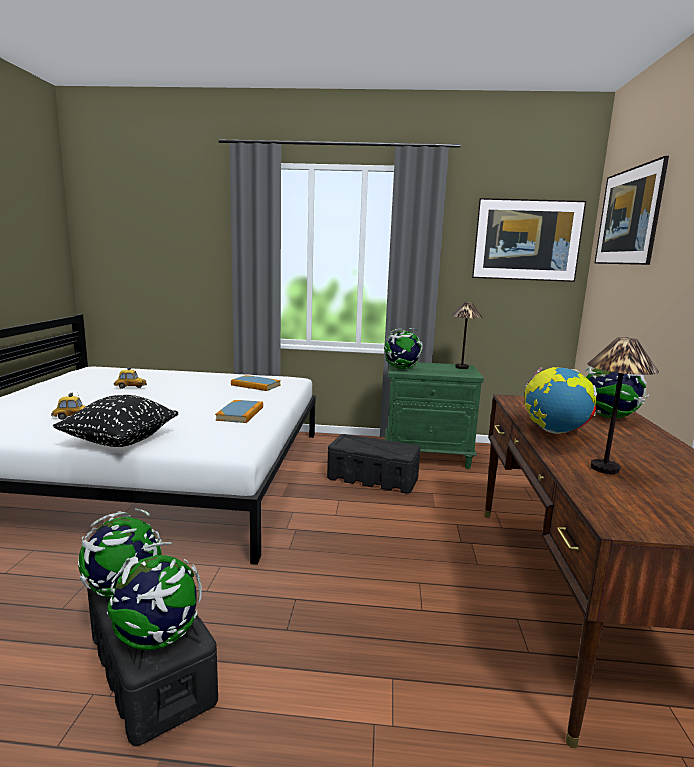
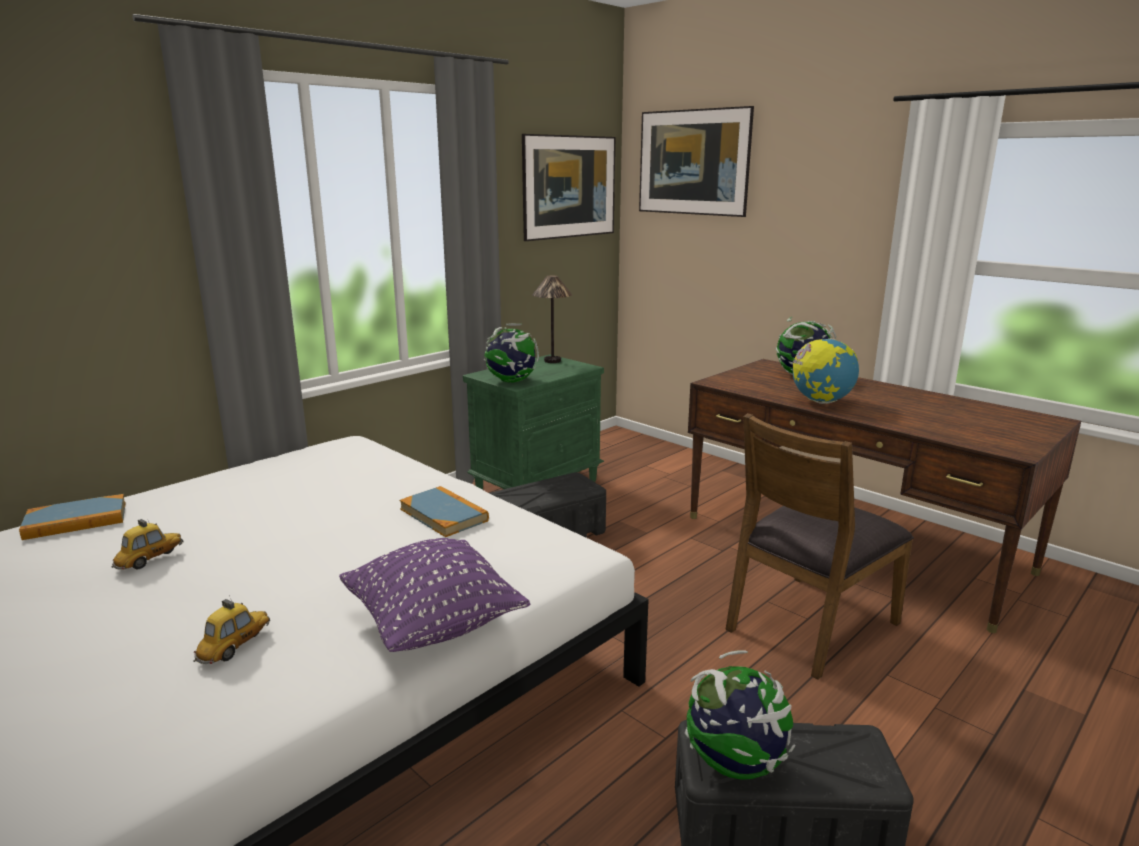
camera: 50 degrees left, 5 degrees up
black pillow [53,395,179,447] -> purple pillow [339,538,530,652]
globe [107,542,202,651] -> none
book [231,375,281,391] -> book moved to [19,494,126,540]
table lamp [587,337,659,474] -> none
none -> brown chair [725,413,914,680]

